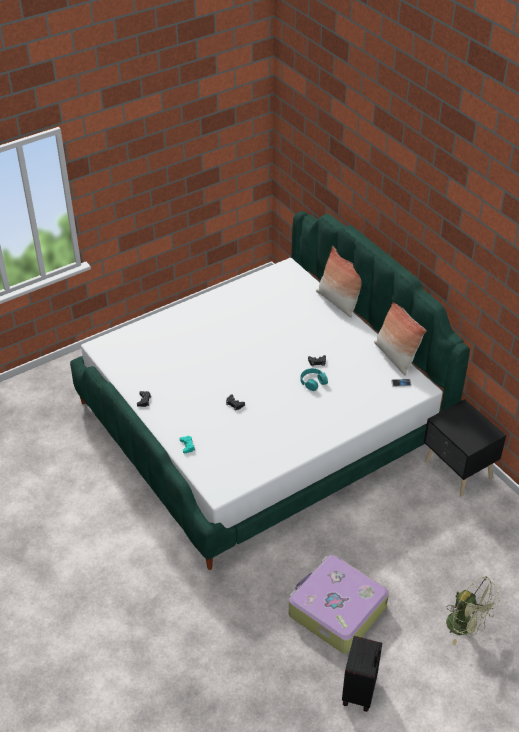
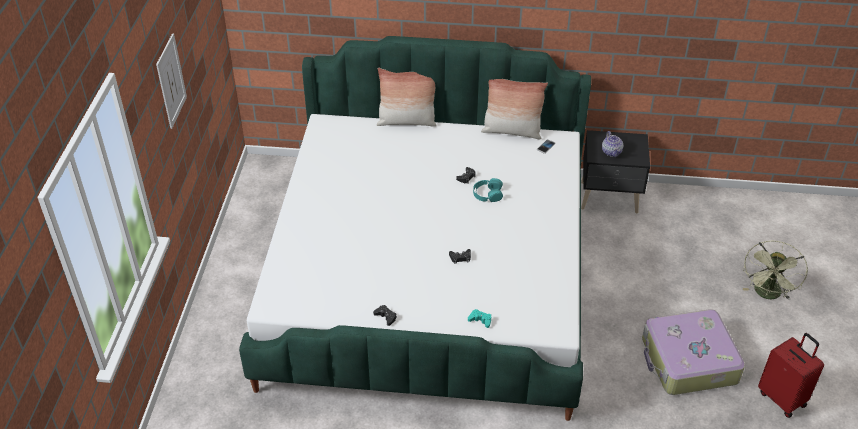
camera: 50 degrees left, 0 degrees up
black suitcase [342,636,382,712] -> red suitcase [758,333,824,418]
green fan [446,576,500,645] -> green fan turned 120 degrees clockwise [743,241,808,300]
none -> picture [156,33,187,129]
none -> teapot [602,131,623,157]

